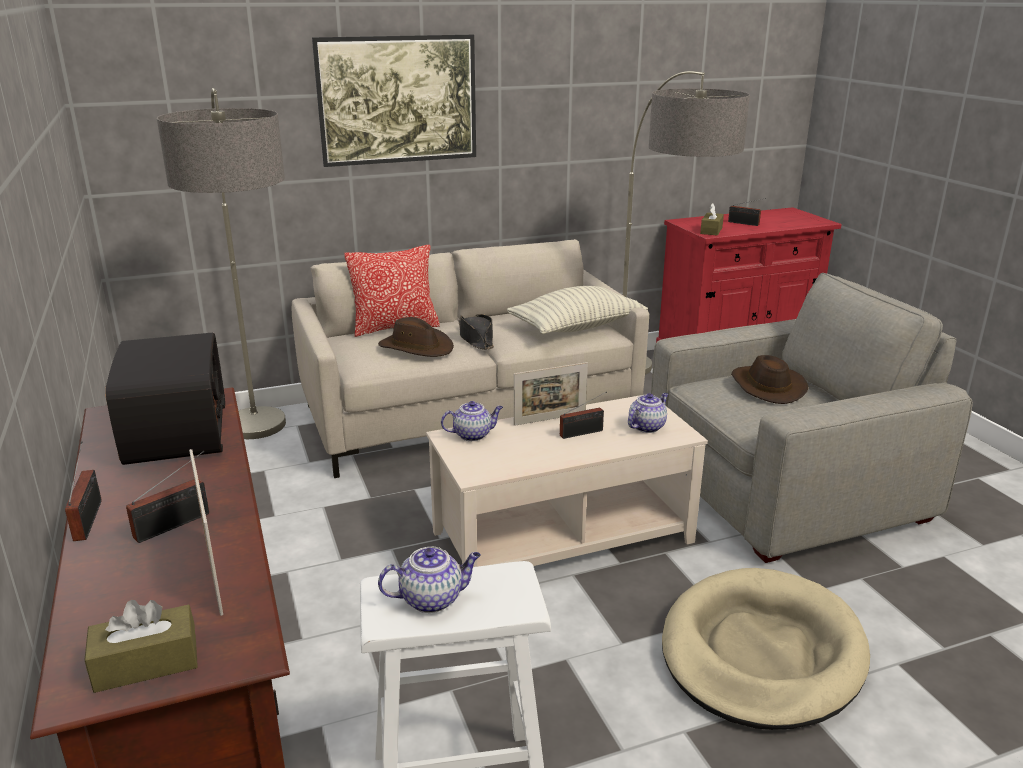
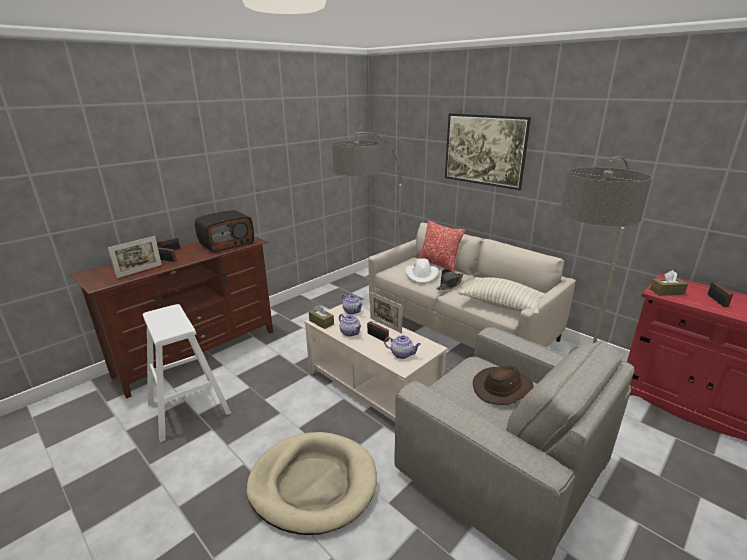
camera: 65 degrees right, 0 degrees up
brown tissue box [85,600,198,693] -> brown tissue box moved to [309,305,334,329]
brown hat [378,317,454,357] -> white hat [405,258,439,283]
teapot [378,547,481,613] -> teapot moved to [339,314,362,337]

